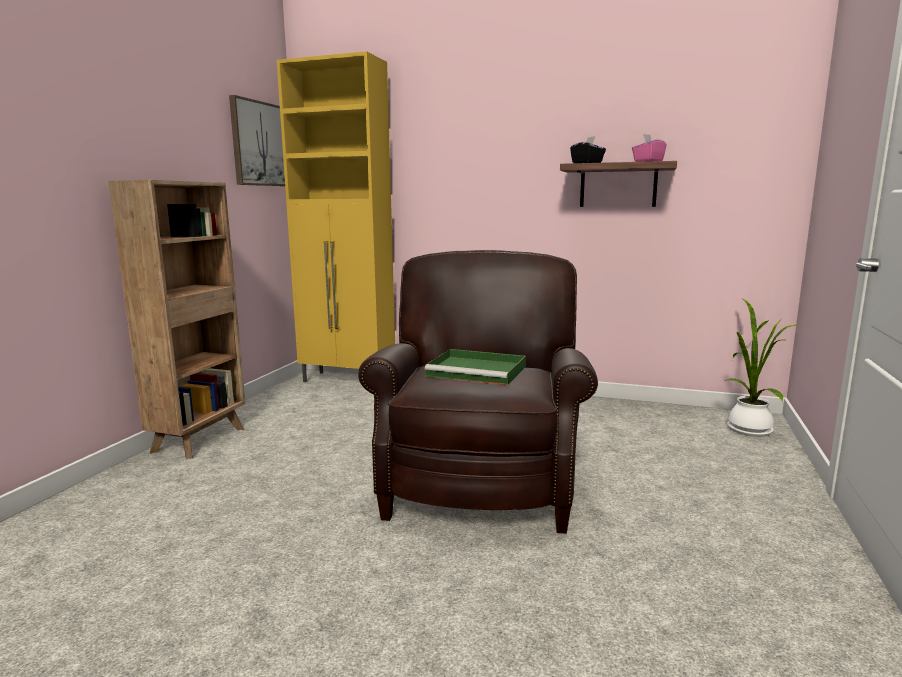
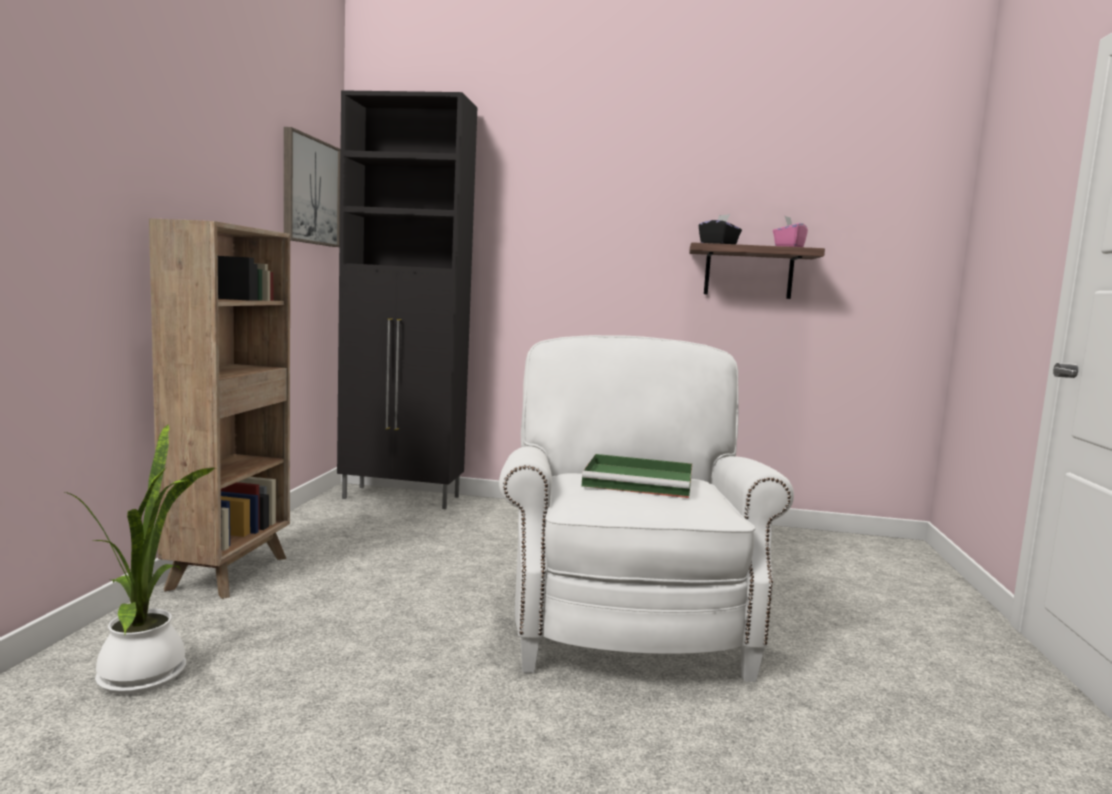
camera: 10 degrees left, 5 degrees down
yellow cabinet [277,51,395,382] -> black cabinet [337,90,477,509]
brown armchair [358,250,598,534] -> white armchair [499,335,794,682]
potted plant [723,298,797,437] -> potted plant moved to [65,424,215,694]

